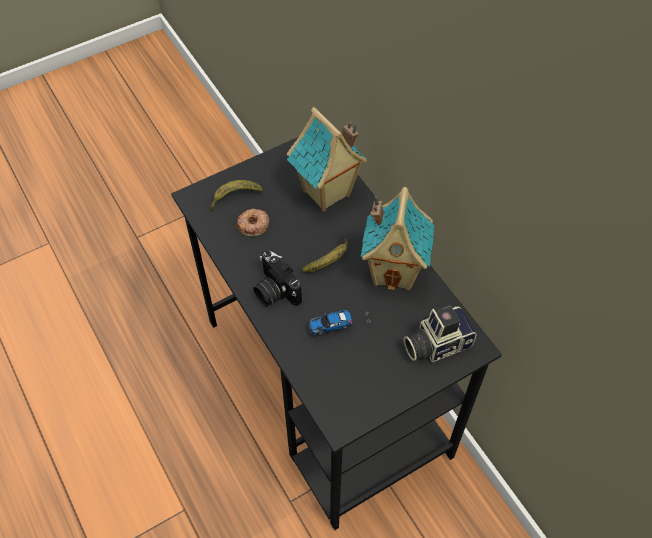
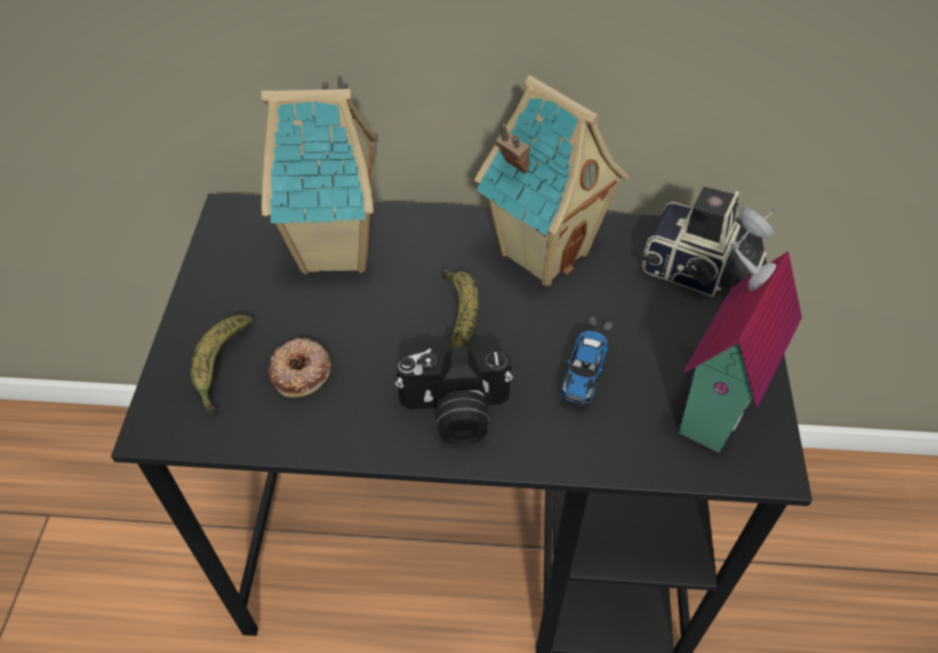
camera: 55 degrees left, 5 degrees down
camera [404,305,477,362] -> camera turned 75 degrees counterclockwise [640,187,767,297]
none -> toy house [679,207,802,453]

